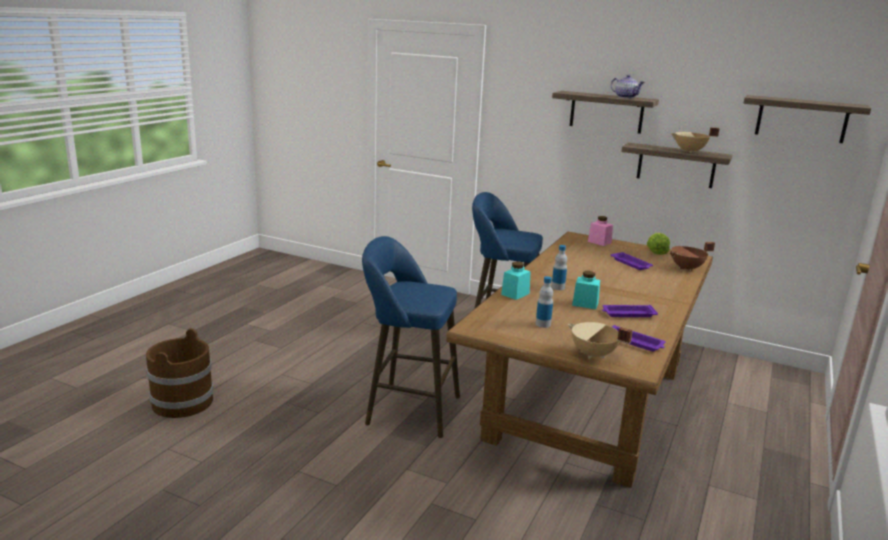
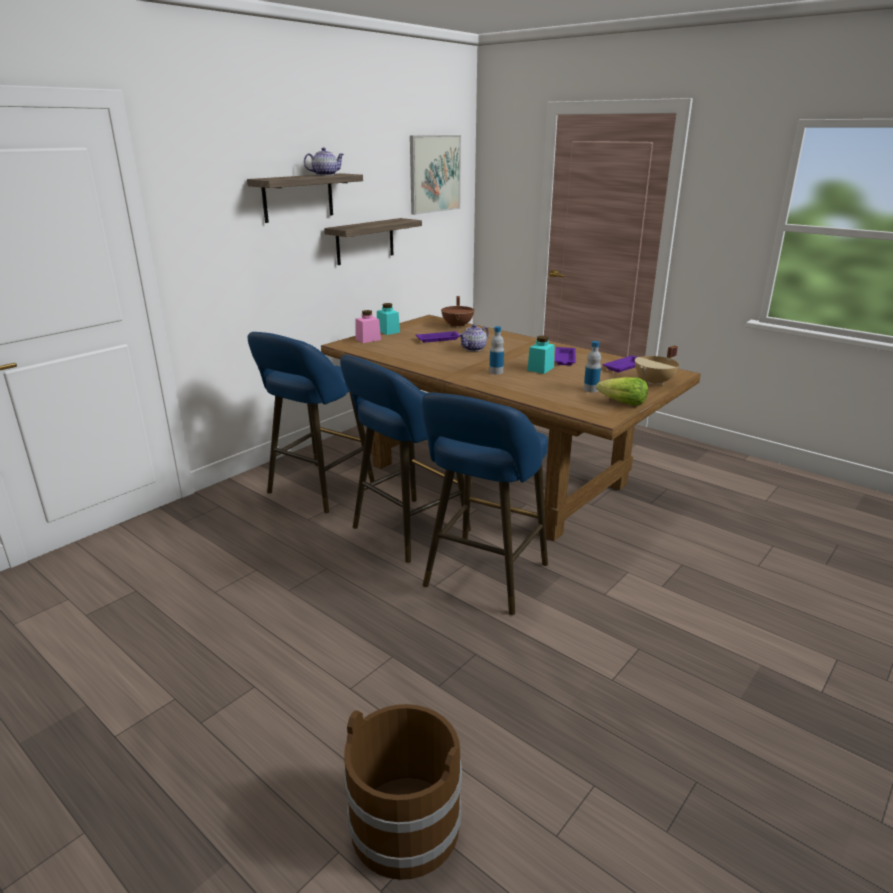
camera: 75 degrees left, 5 degrees up
turquoise jar [501,262,531,300] -> turquoise jar moved to [377,303,400,335]
lettuce [647,233,670,255] -> lettuce moved to [596,377,648,406]
beige cooking pot [671,127,720,153] -> none
shelf [743,95,871,143] -> picture [410,135,461,215]
none -> blue stool [340,355,471,563]
none -> teapot [459,324,489,351]

